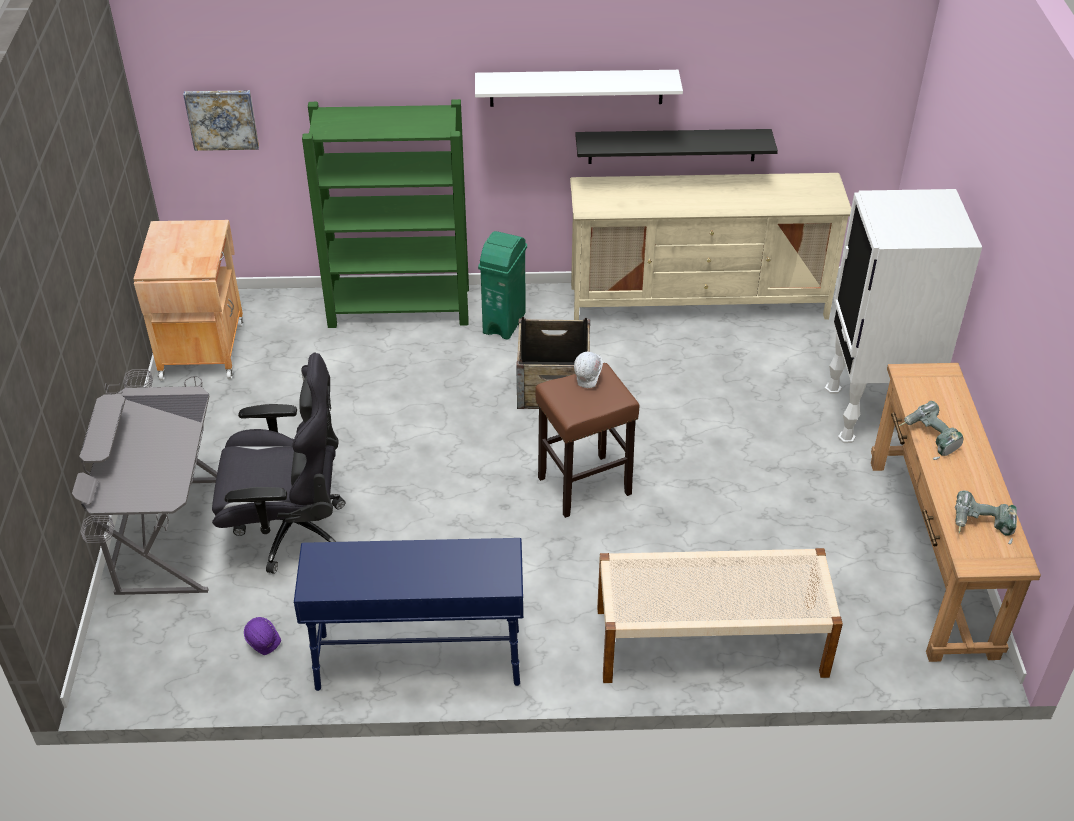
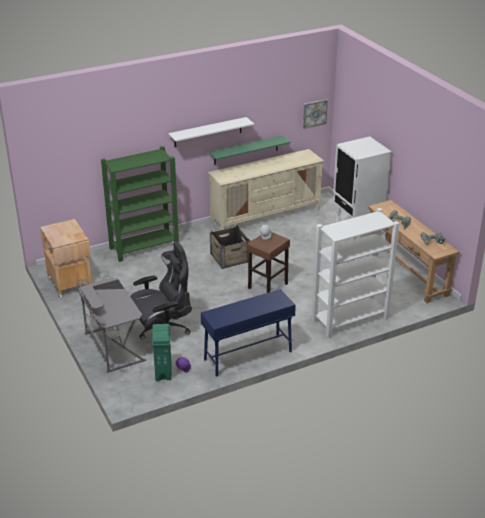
camera: 25 degrees left, 10 degrees down
picture [183,90,259,151] -> picture moved to [303,99,328,129]
green trash can [478,231,527,340] -> green trash can moved to [152,324,172,381]
black shelf [575,129,778,164] -> green shelf [209,135,291,165]
beige bench [597,548,843,683] -> white bookcase [311,208,399,338]

